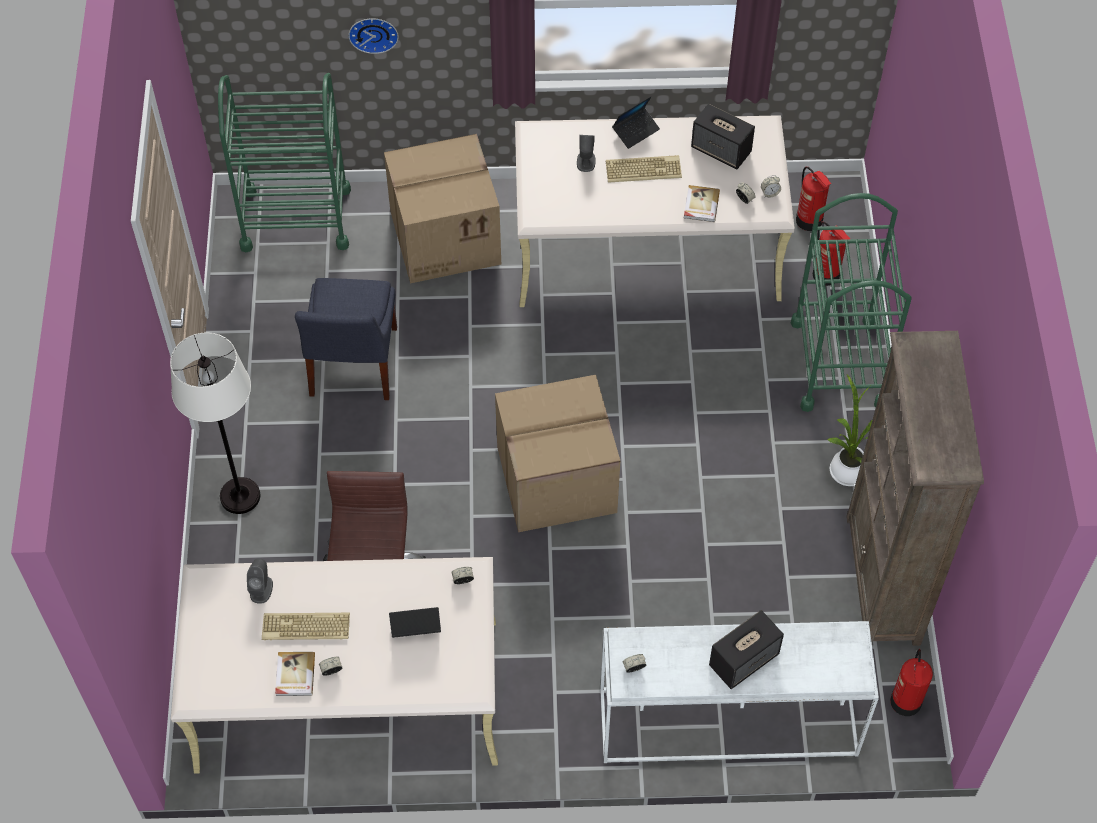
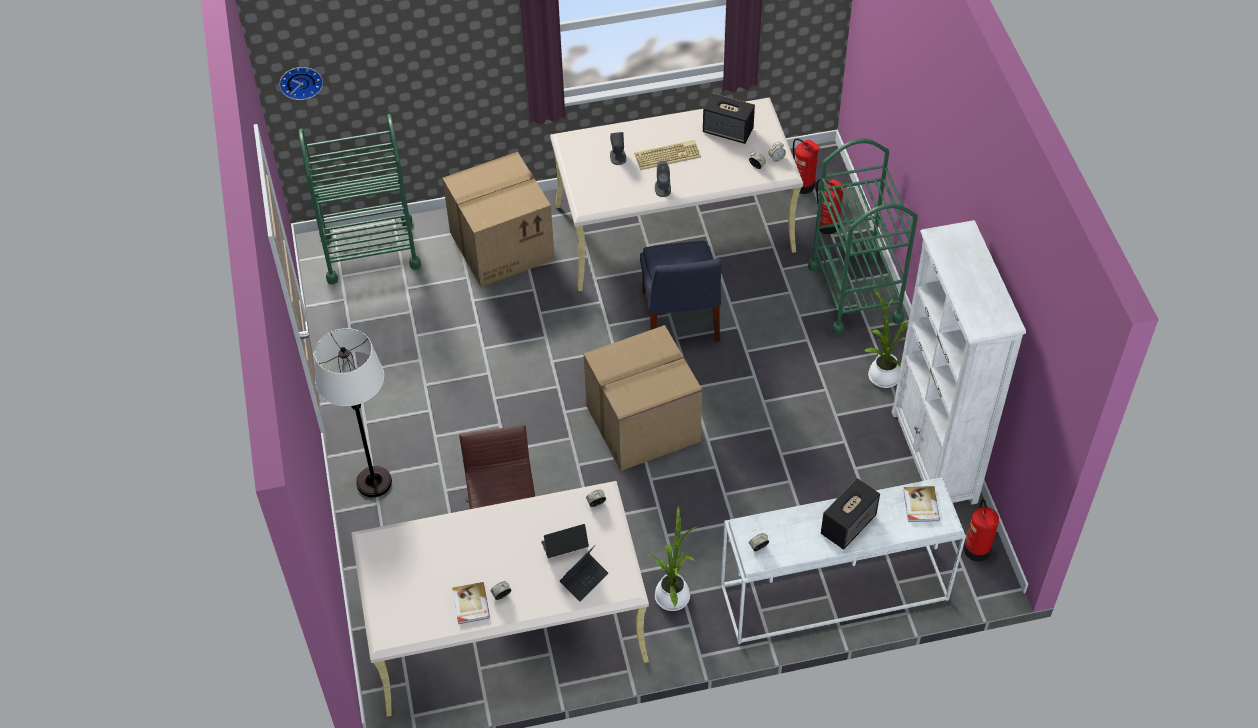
camera: 10 degrees left, 5 degrees down
grey speaker [247,558,273,604] -> grey speaker moved to [655,160,671,197]
keyboard [262,613,350,640] -> none
blue chair [295,278,397,400] -> blue chair moved to [640,241,722,342]
wall clock [348,18,399,54] -> wall clock moved to [279,67,323,100]
laptop [612,96,660,149] -> laptop moved to [560,545,608,601]
book [684,185,720,222] -> book moved to [903,486,940,522]
brown bookcase [846,331,984,646] -> white bookcase [892,220,1026,505]
none -> potted plant [647,506,700,611]

